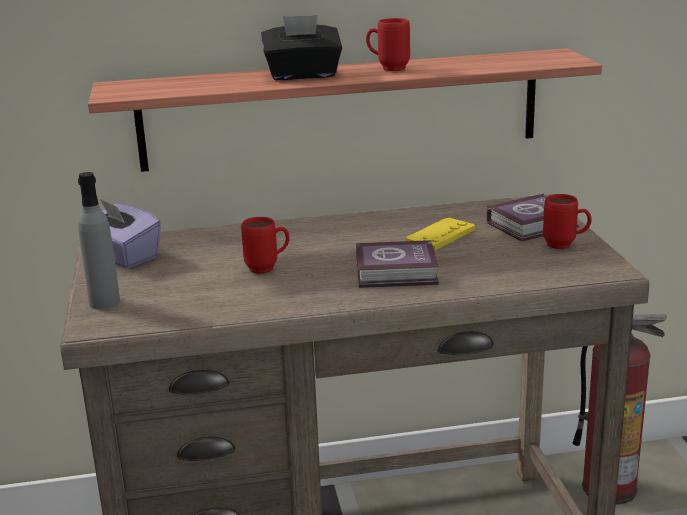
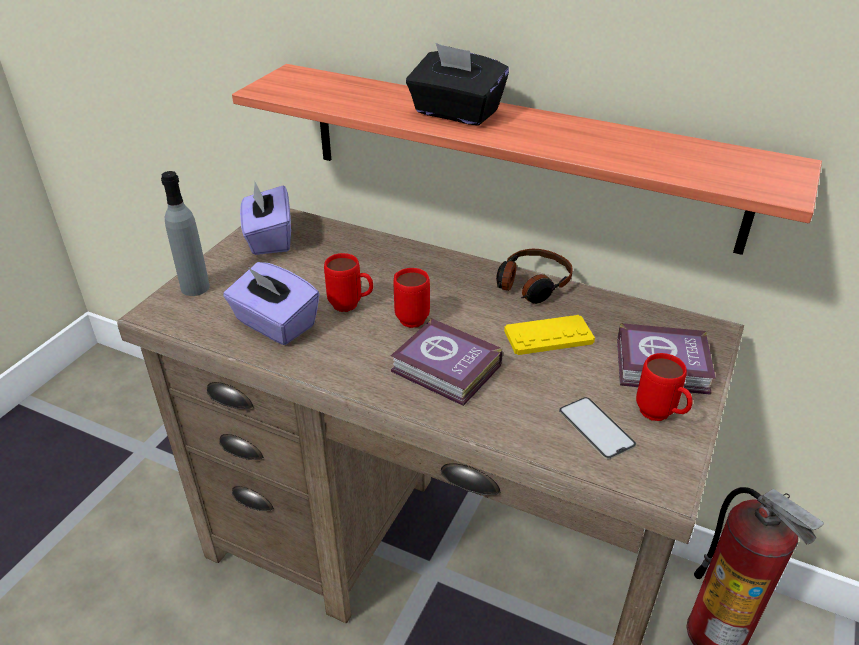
camera: 35 degrees right, 15 degrees up
red mug [366,18,410,71] -> red mug moved to [394,268,430,328]
none -> purple tissue box [223,262,320,345]
none -> headphones [496,249,573,304]
none -> phone [559,397,636,460]

